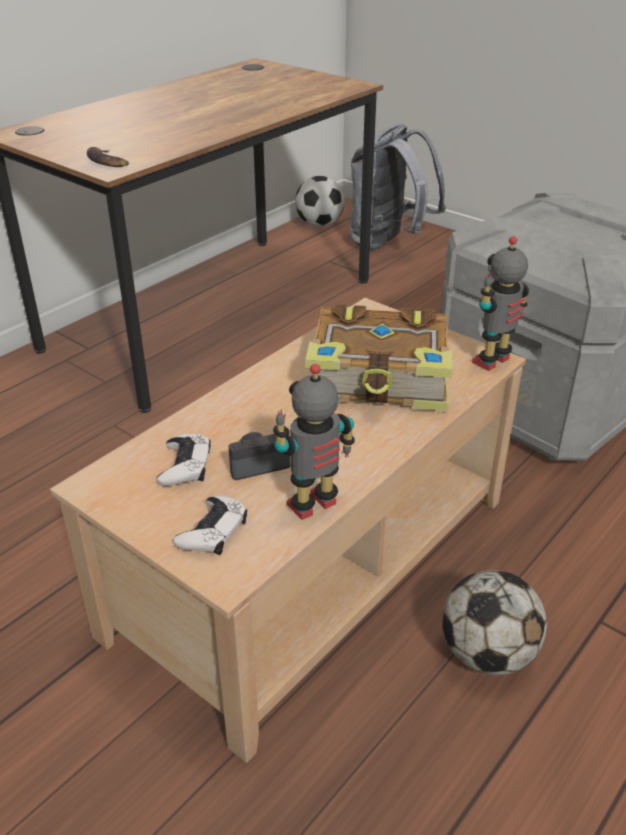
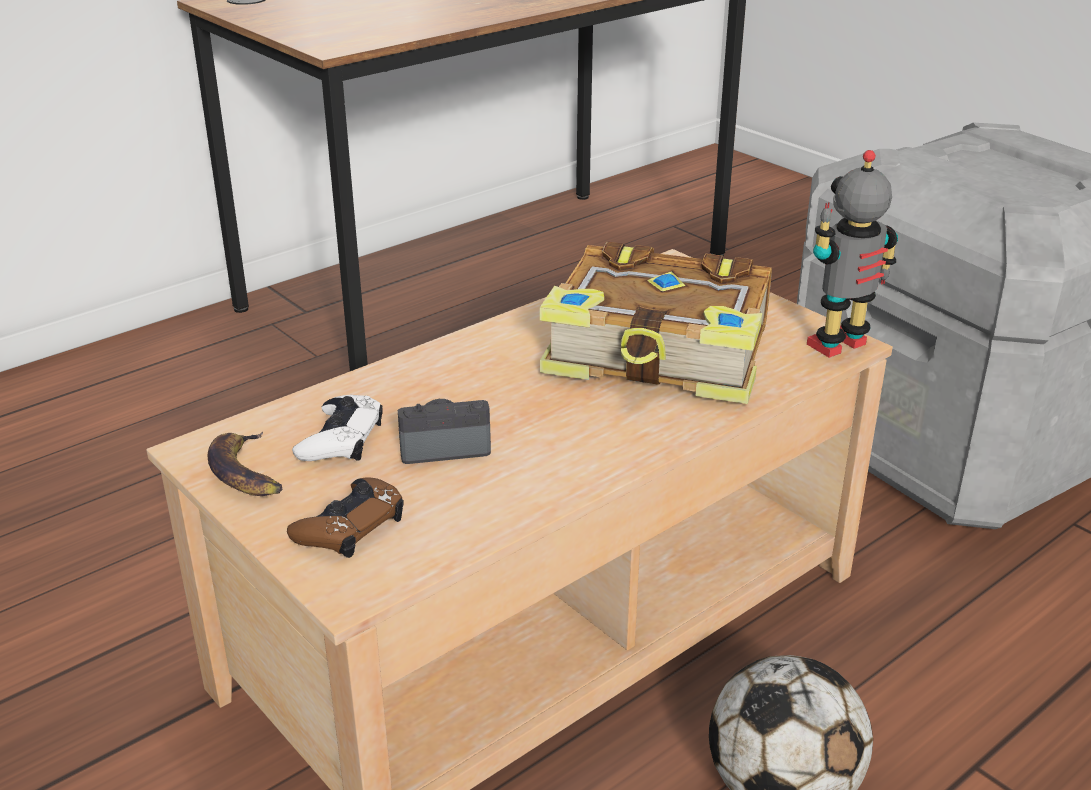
camera: 10 degrees right, 5 degrees down
banana [87,147,129,167] -> banana moved to [207,432,282,496]
white game controller [173,495,247,555] -> brown game controller [287,477,404,558]
toy robot [273,364,355,520] -> none
football [295,176,345,227] -> none
grey backpack [350,124,446,250] -> none

